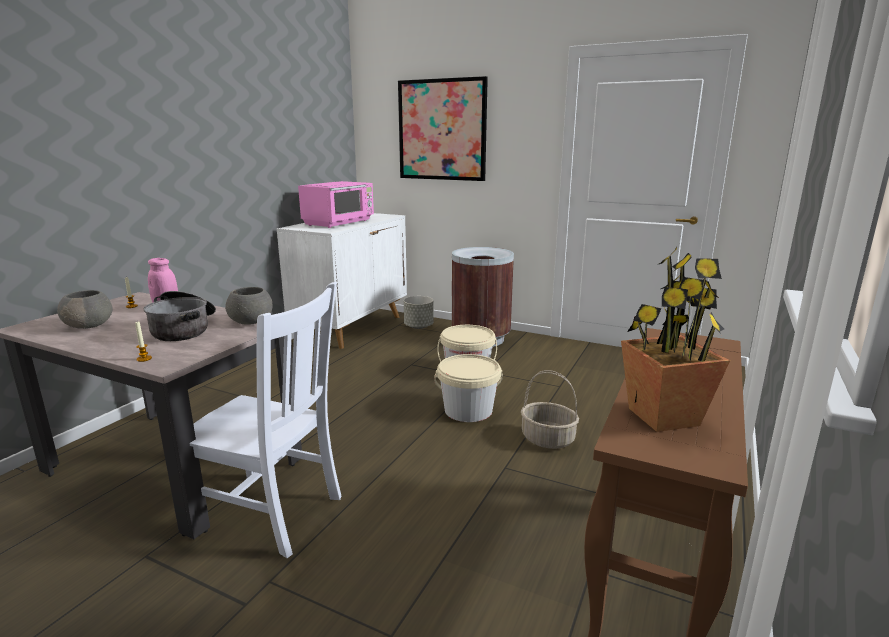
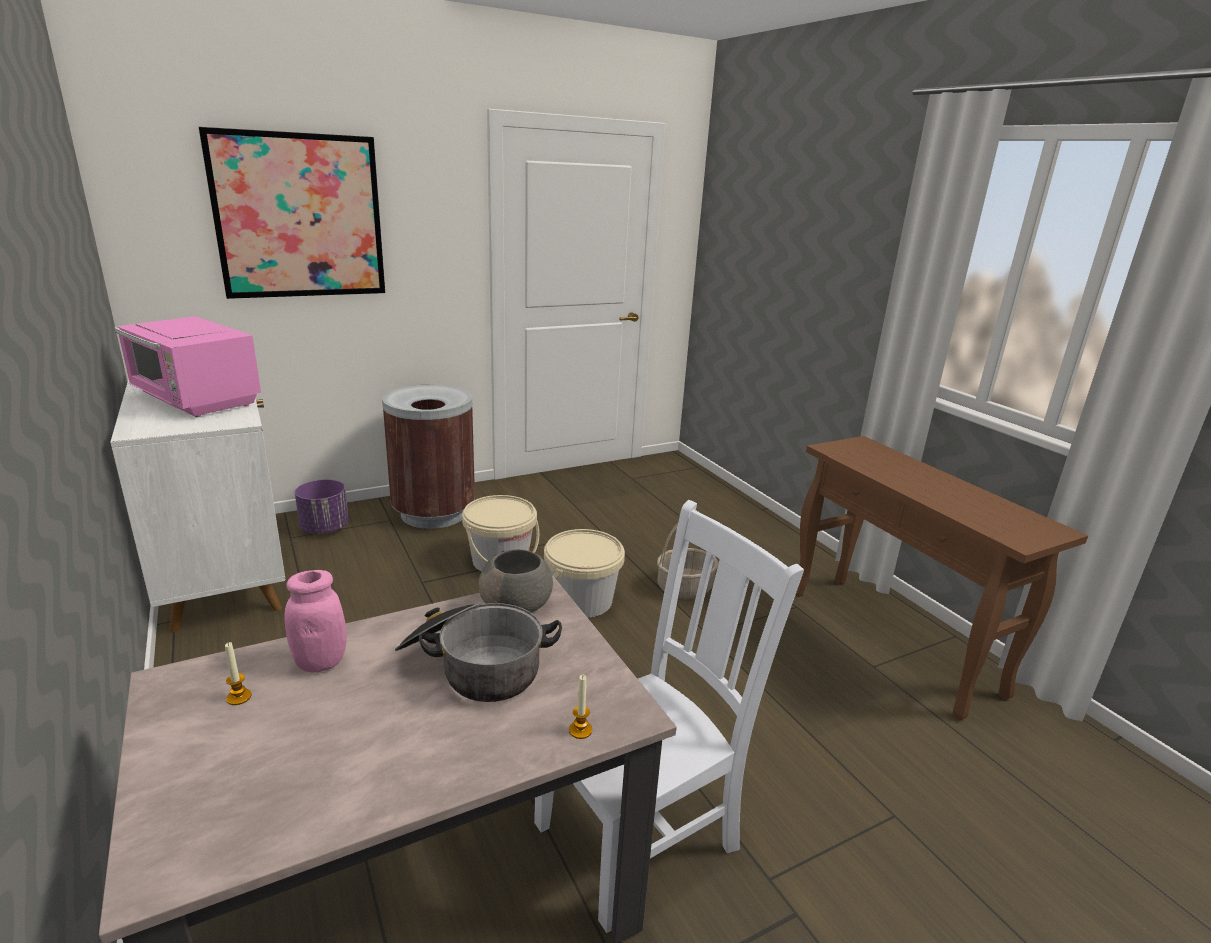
camera: 55 degrees left, 5 degrees up
grey bowl [57,290,112,329] -> none
pink microwave [298,181,374,228] -> pink microwave turned 150 degrees clockwise [114,316,261,417]
grey planter [404,296,434,329] -> purple planter [295,479,349,534]
potted plant [621,247,730,432] -> none

